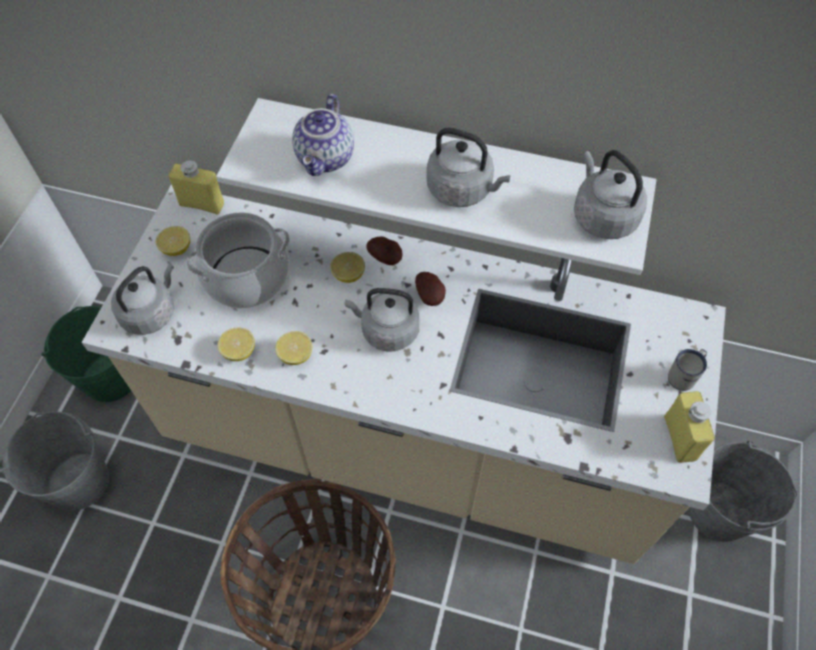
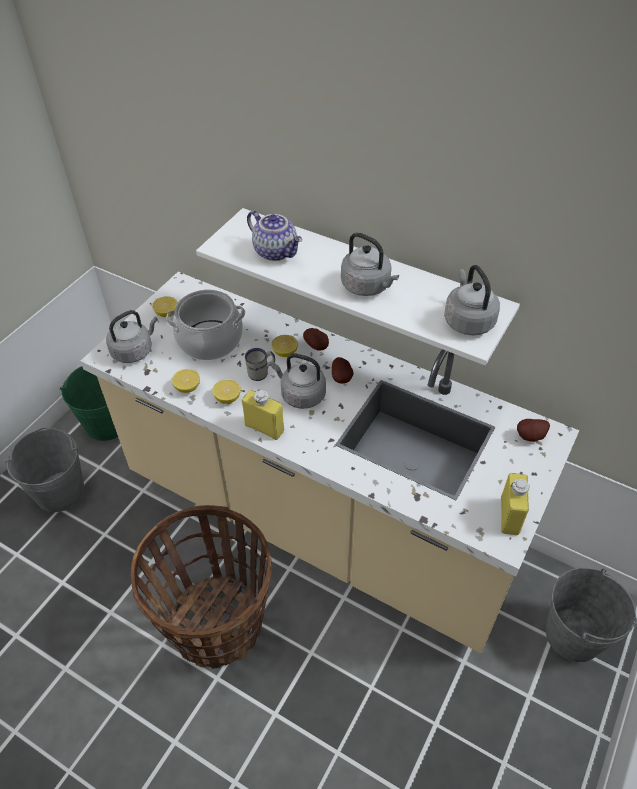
camera: 15 degrees right, 10 degrees down
yellow bottle [168,161,224,214] -> yellow bottle moved to [242,390,284,440]
teapot [292,94,354,176] -> teapot turned 75 degrees counterclockwise [247,211,302,261]
white mug [668,349,707,391] -> white mug moved to [245,348,275,381]
none -> potato [517,419,550,442]

